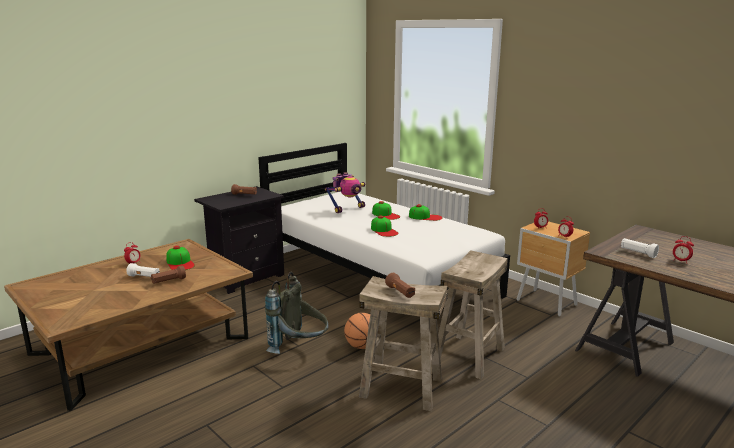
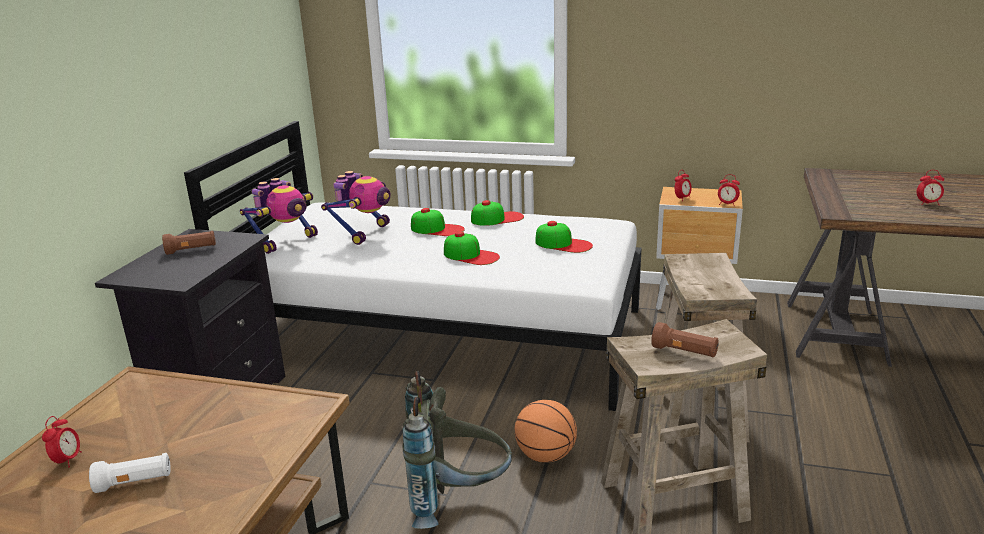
camera: 30 degrees left, 5 degrees up
brown flashlight [151,266,186,284] -> none
cap [166,246,195,270] -> cap moved to [535,221,593,253]
white flashlight [621,238,659,258] -> none
none -> toy robot [240,178,318,254]

